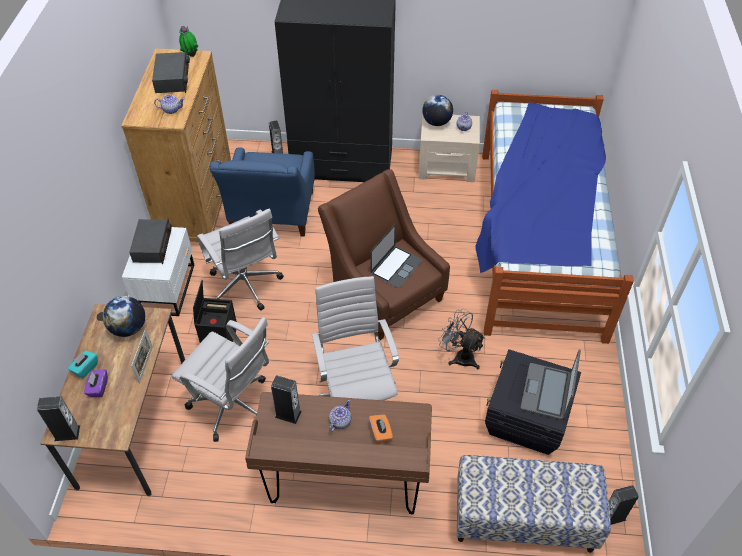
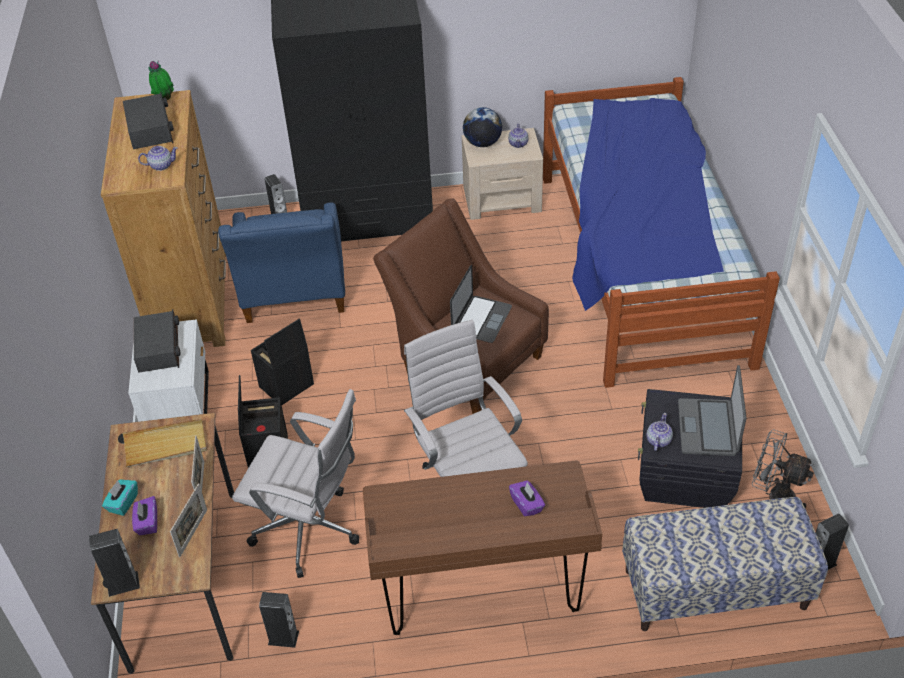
camera: 10 degrees left, 5 degrees down
globe [103,296,145,337] -> beige tray [122,419,207,467]
white office chair [197,208,284,311] -> black storage box [251,318,314,405]
speaker [271,375,302,424] -> speaker moved to [259,592,299,648]
teapot [329,399,352,432] -> teapot moved to [647,413,673,451]
orange tissue box [369,414,393,444] -> purple tissue box [509,481,545,516]
grey fan [438,308,485,369] -> grey fan moved to [752,429,814,509]
none -> picture frame [170,483,207,557]

